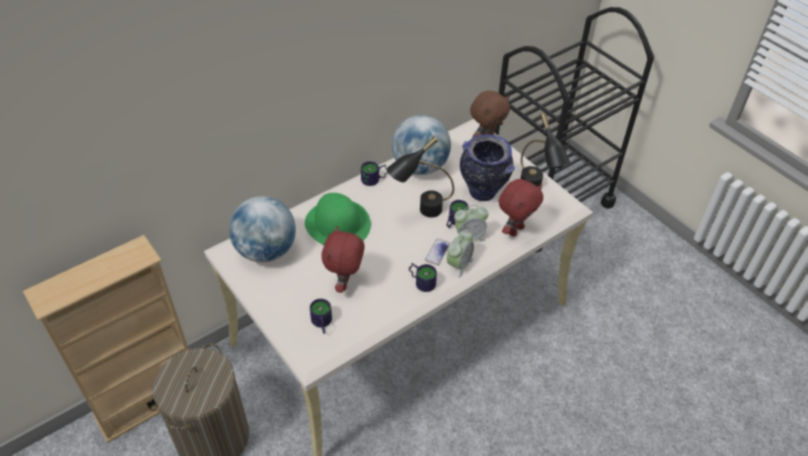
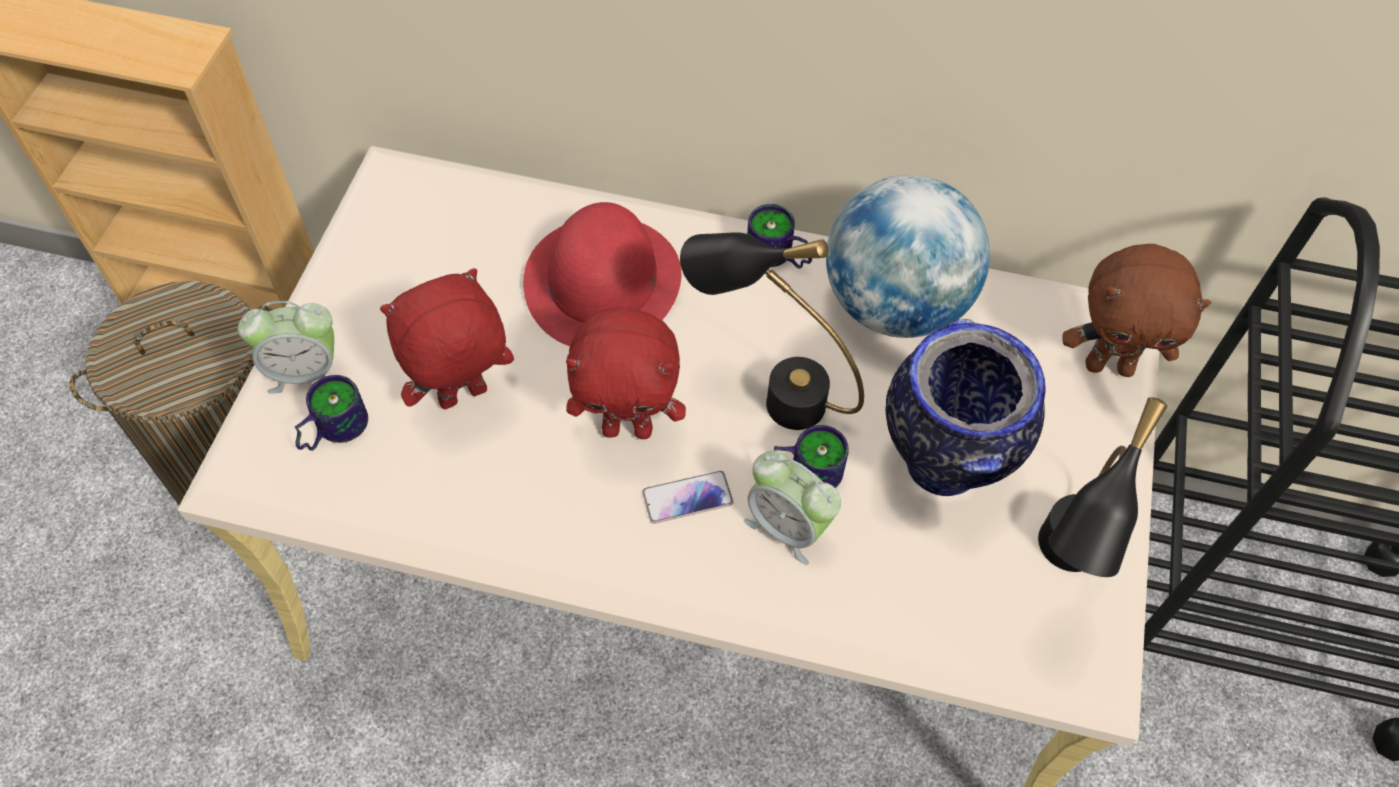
camera: 50 degrees right, 10 degrees up
globe [229,196,296,263] -> none
green hat [305,193,371,245] -> red hat [523,202,681,346]
mug [409,263,437,292] -> none
alarm clock [447,230,474,278] -> alarm clock moved to [238,301,334,394]
red plush toy [499,179,543,237] -> red plush toy moved to [566,307,686,439]

